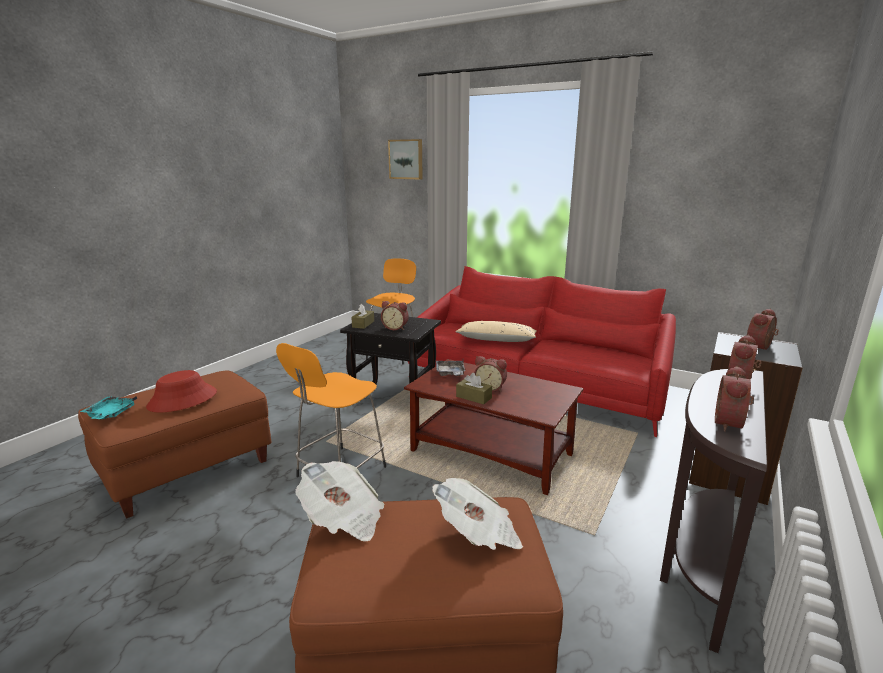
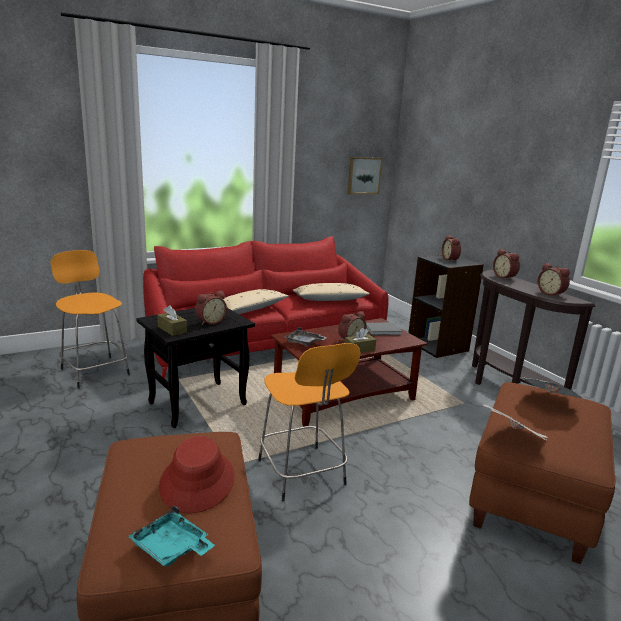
camera: 60 degrees left, 0 degrees up
picture [388,139,423,179] -> picture moved to [347,157,382,194]
none -> beige pillow [292,283,370,301]
none -> grey book [366,323,402,335]

